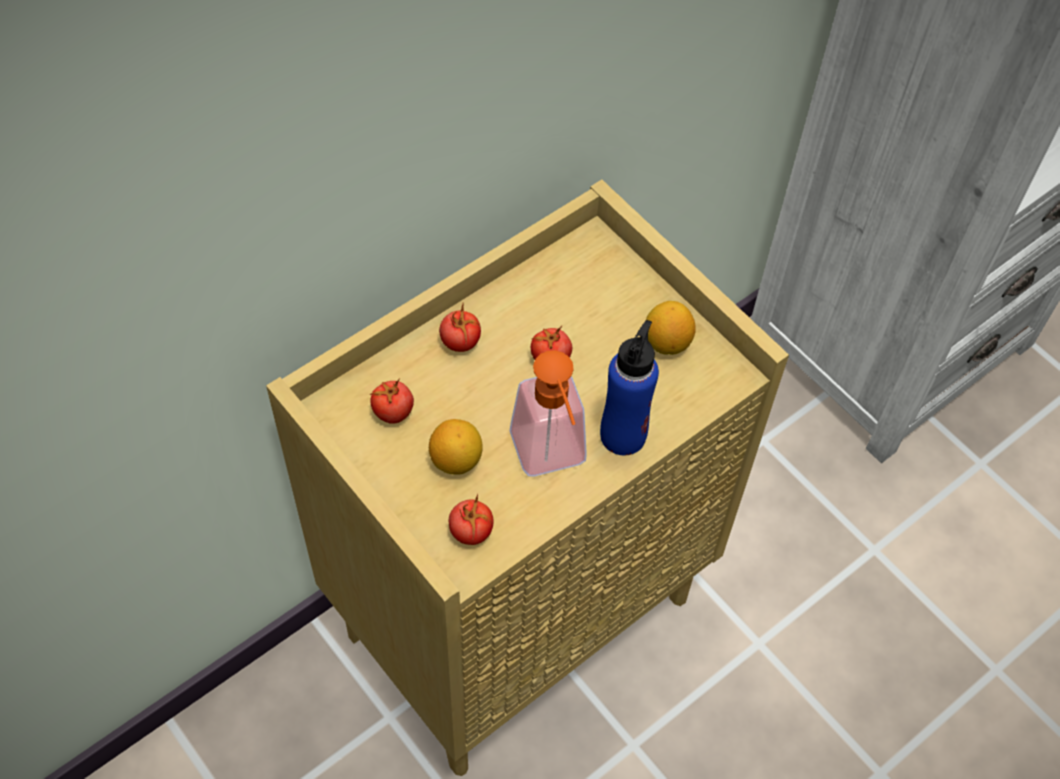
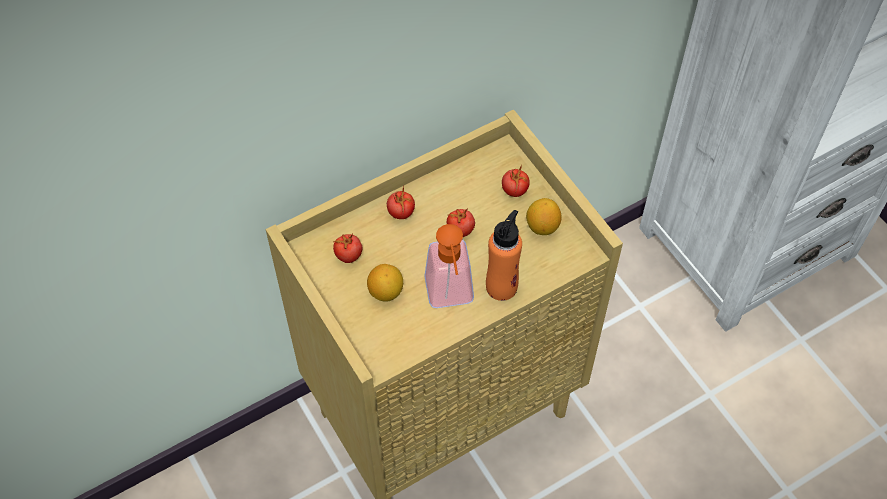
camera: 10 degrees right, 0 degrees up
tomato [449,494,494,545] -> tomato moved to [502,164,530,197]
blue bottle [600,320,659,456] -> orange bottle [486,210,522,301]

